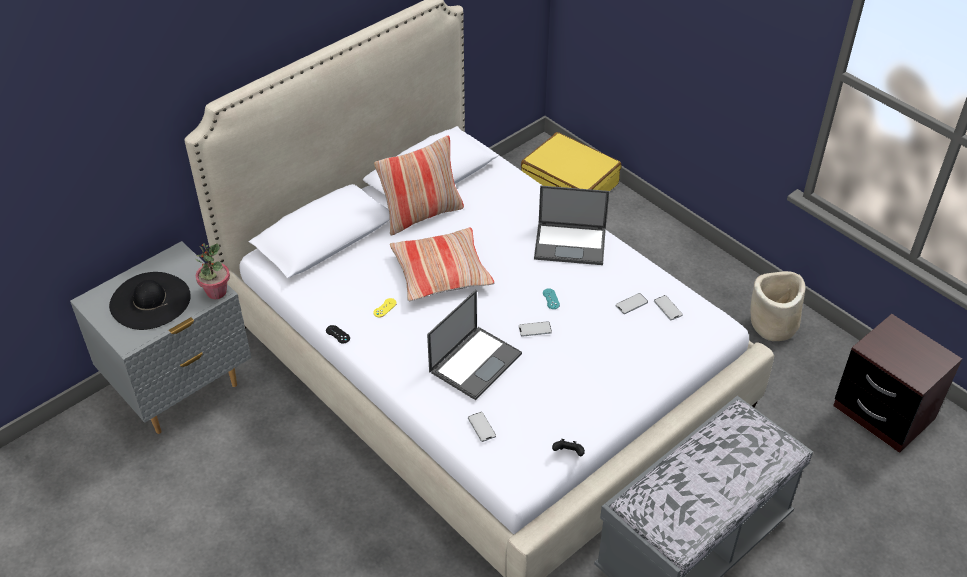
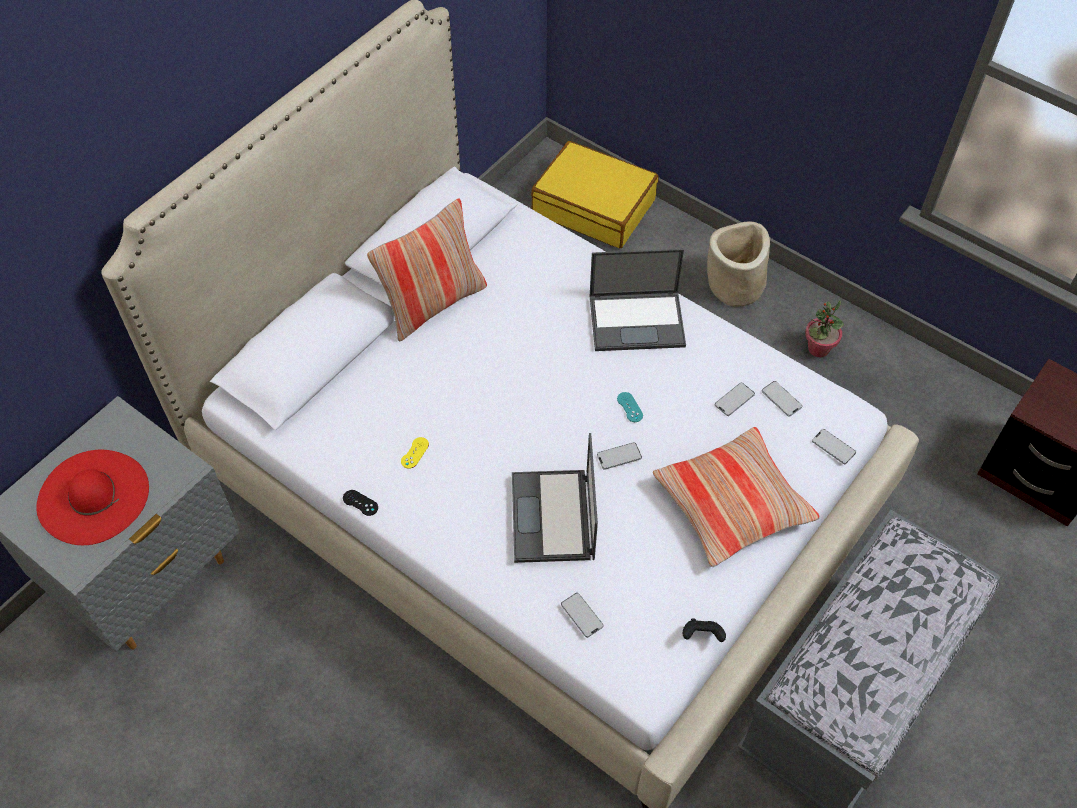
camera: 10 degrees left, 10 degrees up
black hat [109,272,191,330] -> red hat [36,450,149,545]
potted plant [195,243,230,299] -> potted plant moved to [805,300,844,357]
pillow [390,228,495,301] -> pillow moved to [653,427,820,567]
laptop [427,290,522,400] -> laptop turned 150 degrees clockwise [512,433,598,563]
beige planter [750,271,805,341] -> beige planter moved to [707,221,770,307]
none -> phone [812,429,856,464]

